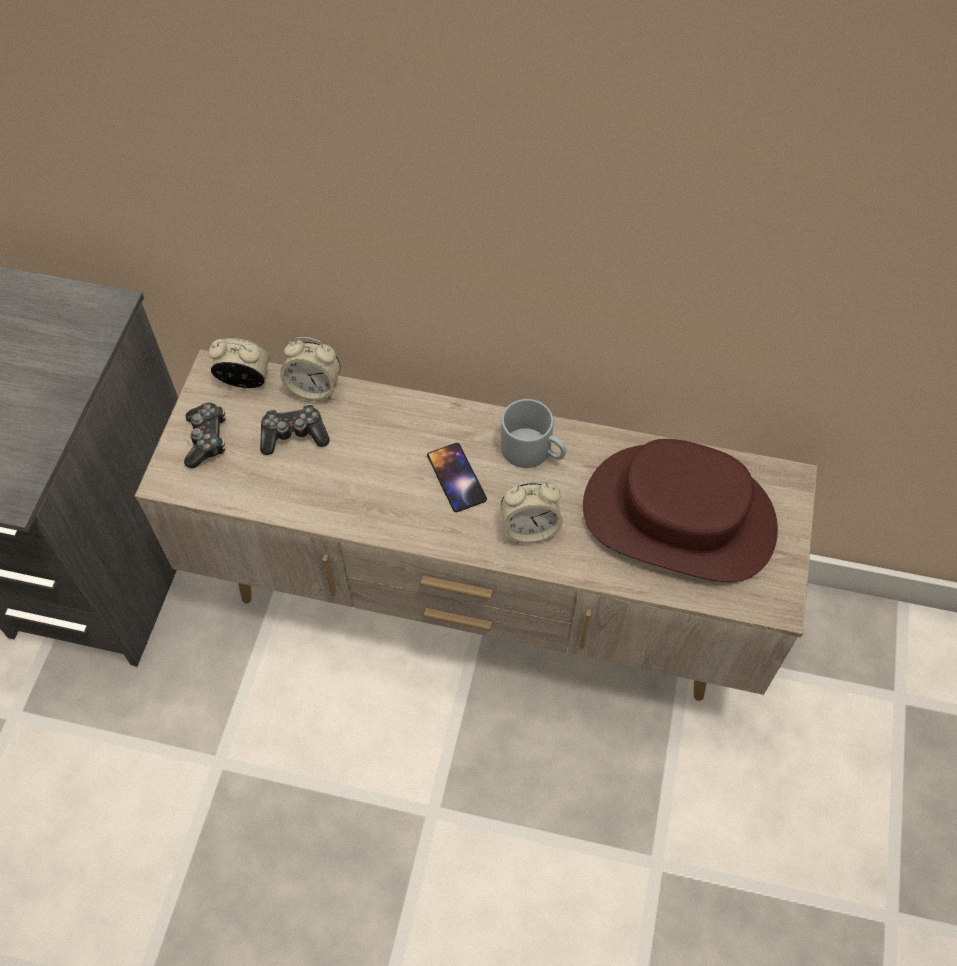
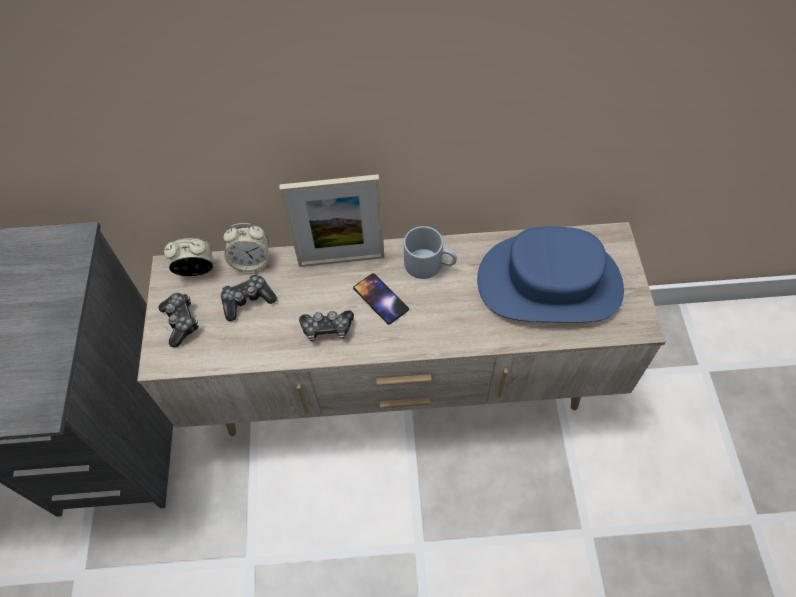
camera: 15 degrees left, 0 degrees up
alarm clock [501,481,563,544] -> none
brown hat [583,439,778,582] -> blue hat [477,227,624,323]
none -> picture frame [279,174,384,267]
none -> game controller [299,310,354,342]

